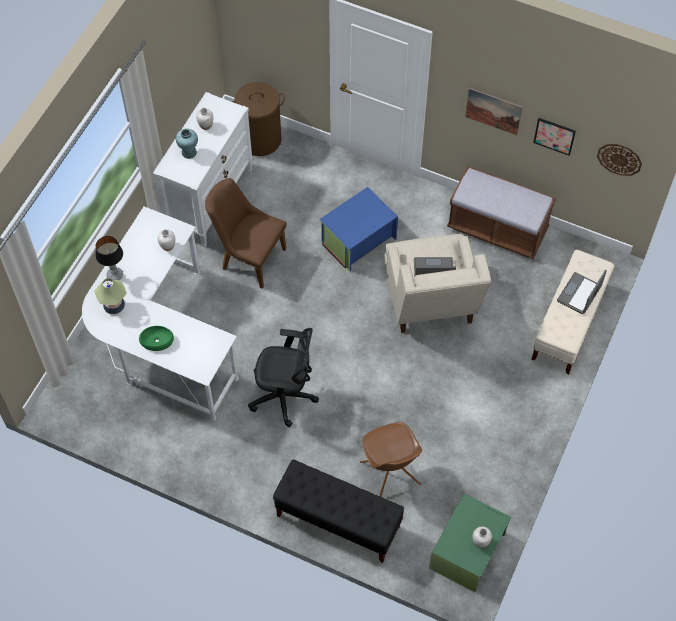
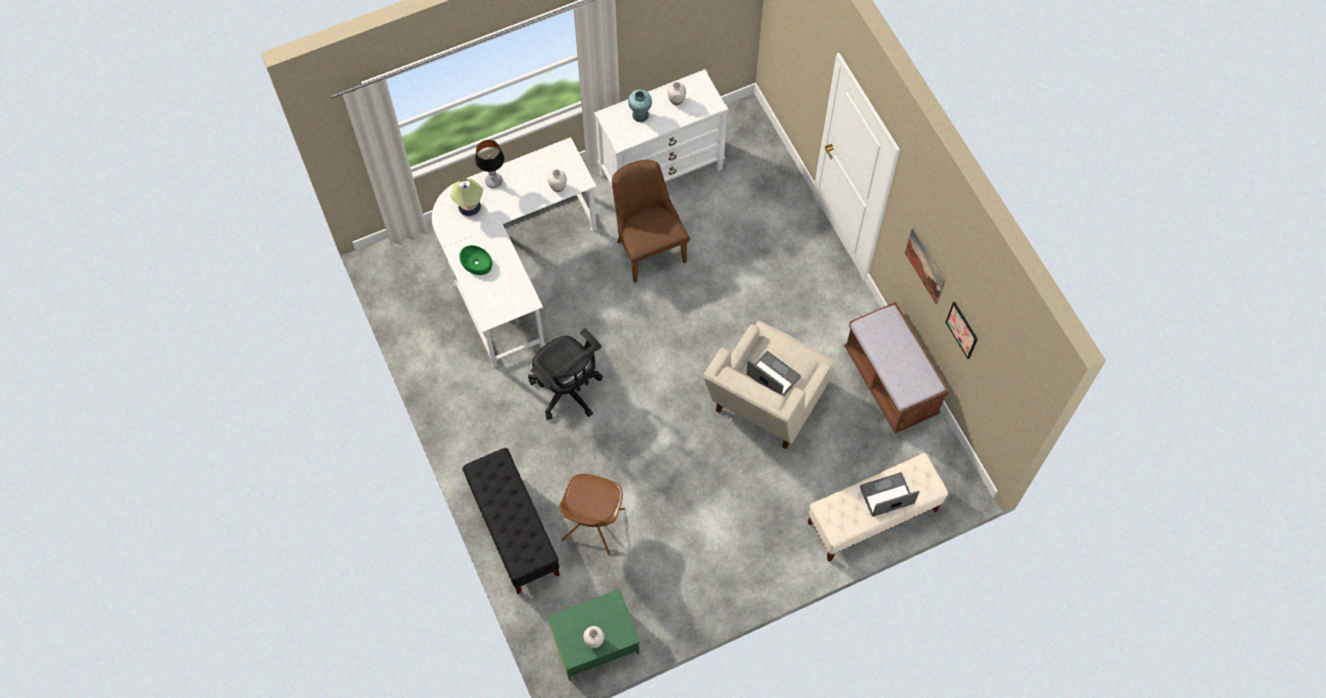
camera: 40 degrees right, 5 degrees up
brown laundry basket [231,82,285,156] -> none
blue storage box [319,187,398,271] -> none
wall clock [597,144,642,176] -> none

